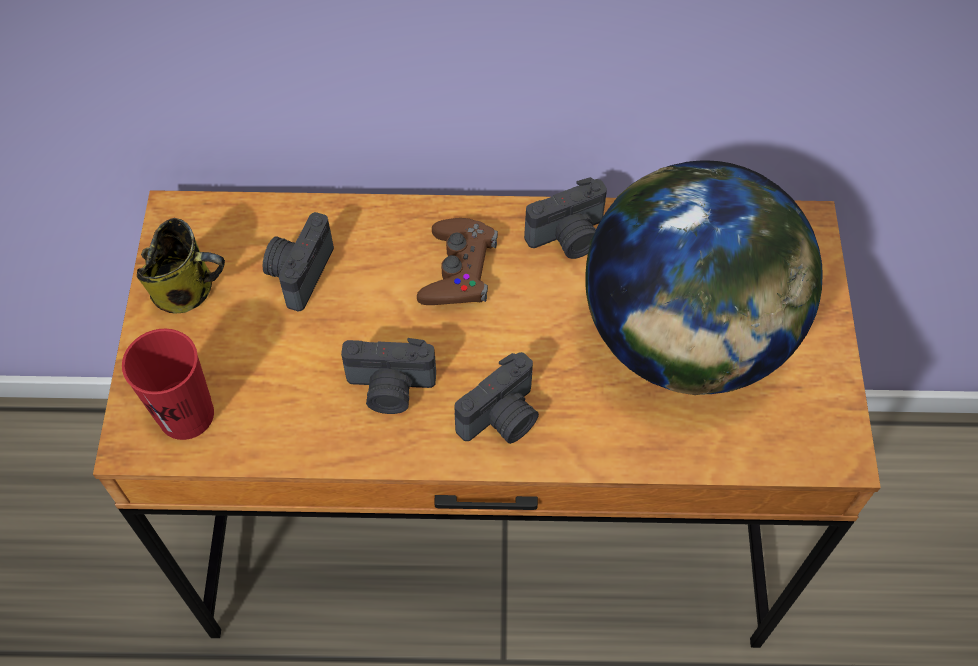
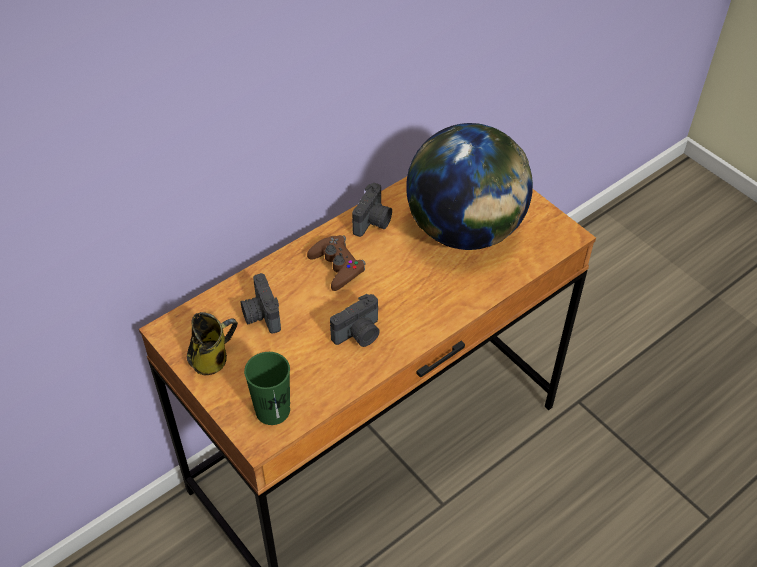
camera: 40 degrees left, 10 degrees down
red cup [122,329,214,440] -> green cup [244,352,290,425]
camera [454,352,539,444] -> none

